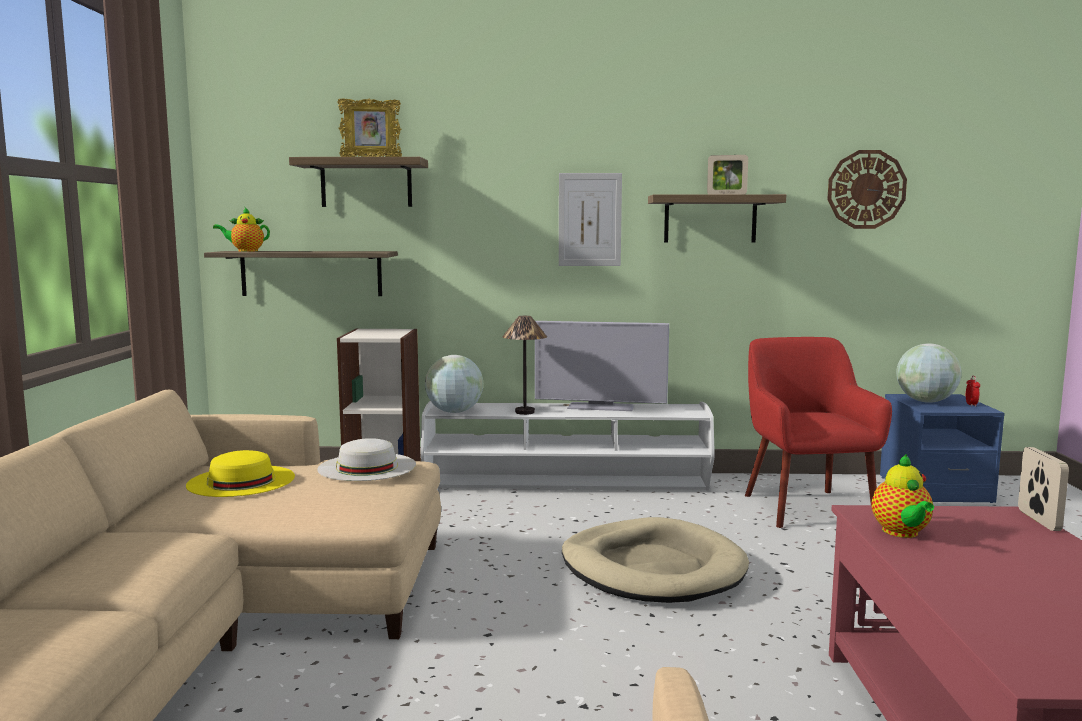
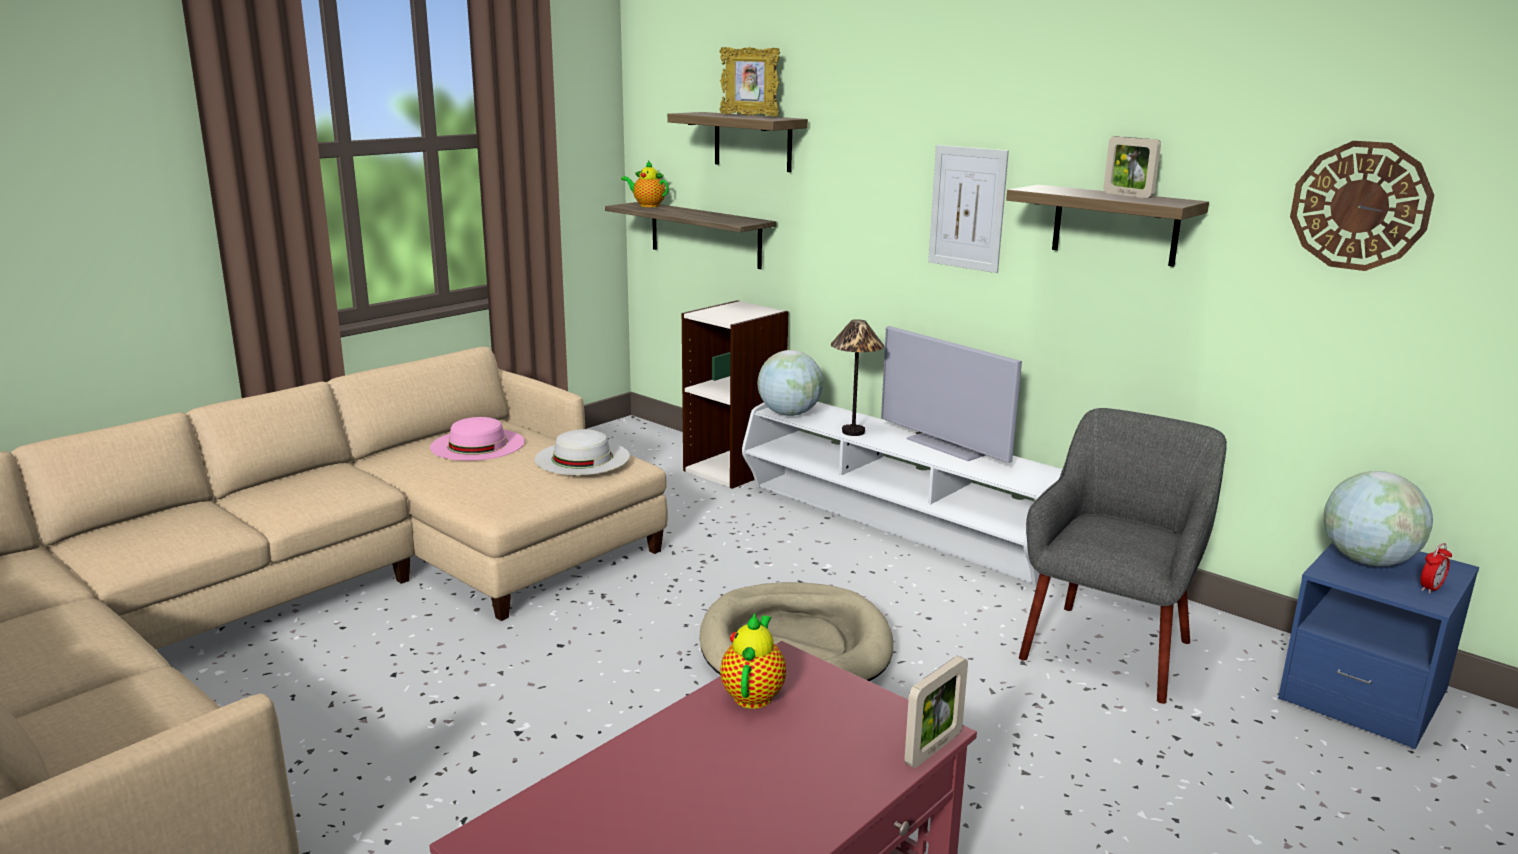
camera: 40 degrees right, 10 degrees up
yellow hat [186,450,295,497] -> pink hat [430,417,525,461]
red armchair [745,337,892,528] -> grey armchair [1019,408,1227,704]
teapot [872,454,934,538] -> teapot turned 150 degrees clockwise [720,613,786,709]

